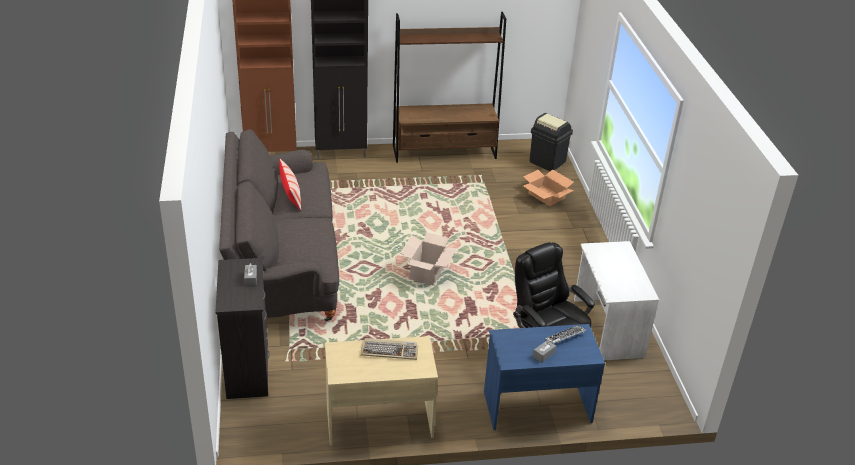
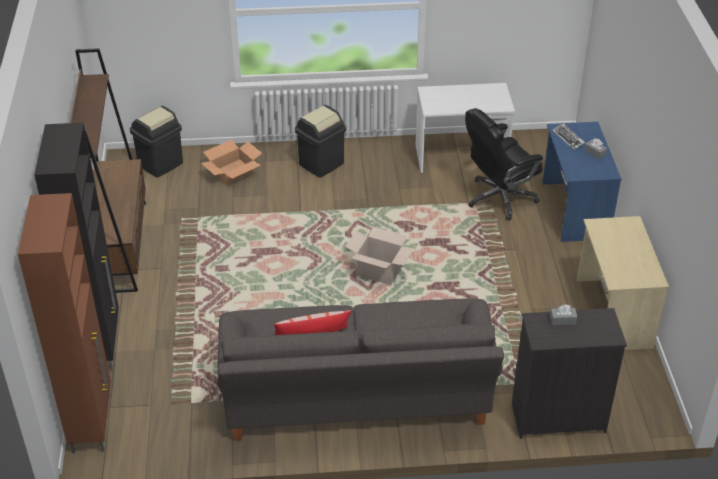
camera: 85 degrees left, 5 degrees up
keyboard [361,338,418,360] -> none
none -> black trash can [295,105,346,178]

